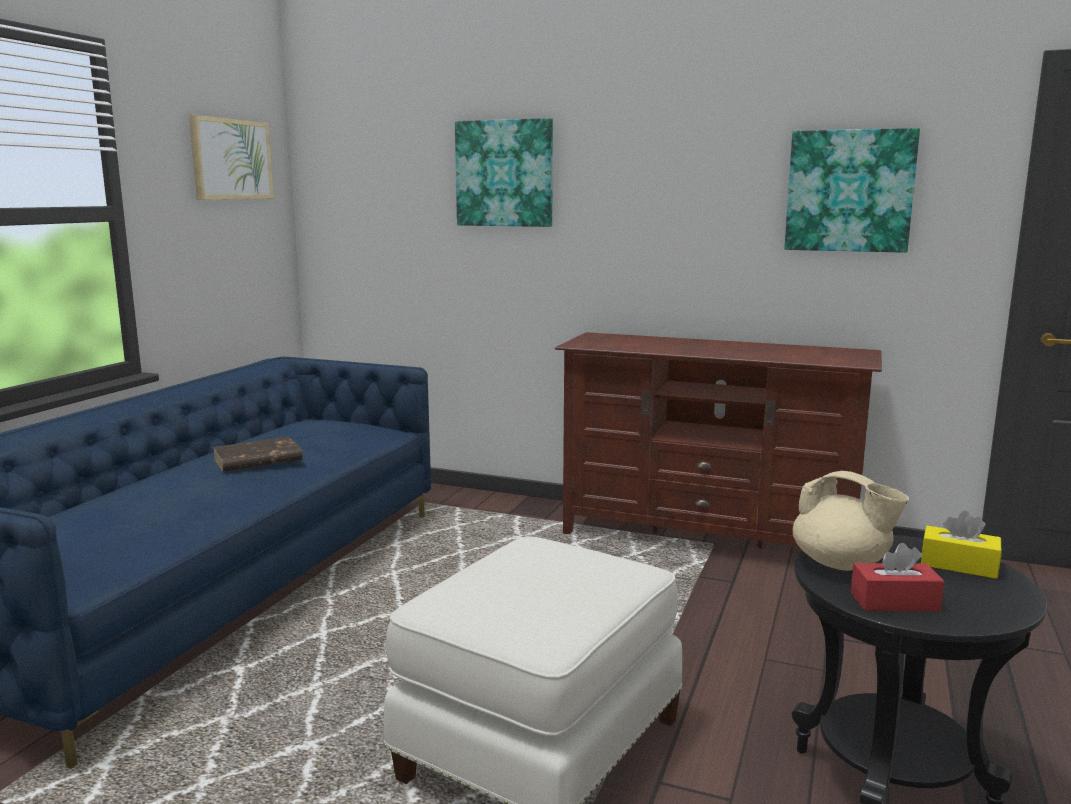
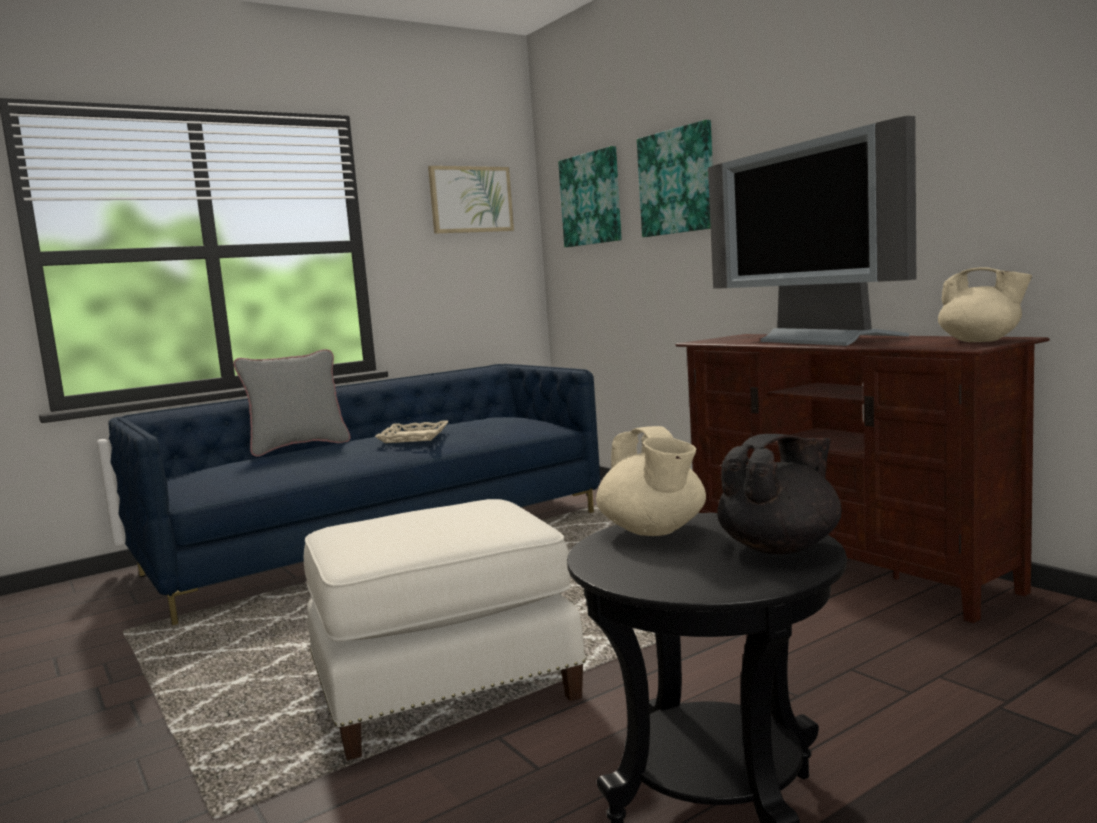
camera: 35 degrees right, 5 degrees down
brown book [212,437,303,472] -> beige tray [375,420,449,443]
picture [785,128,920,253] -> picture moved to [558,146,622,247]
red tissue box [851,543,944,612] -> none
yellow tissue box [921,511,1002,579] -> black teapot [717,434,842,554]
none -> grey pillow [233,349,350,457]
none -> television [708,116,916,346]
none -> beige teapot [938,267,1032,342]

